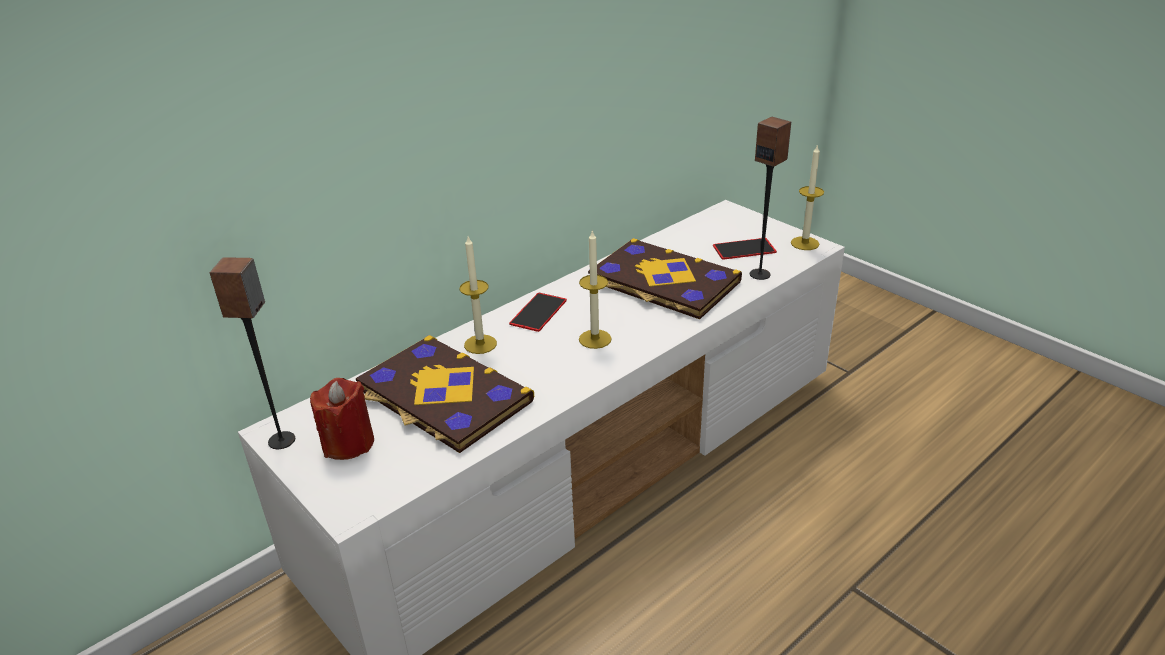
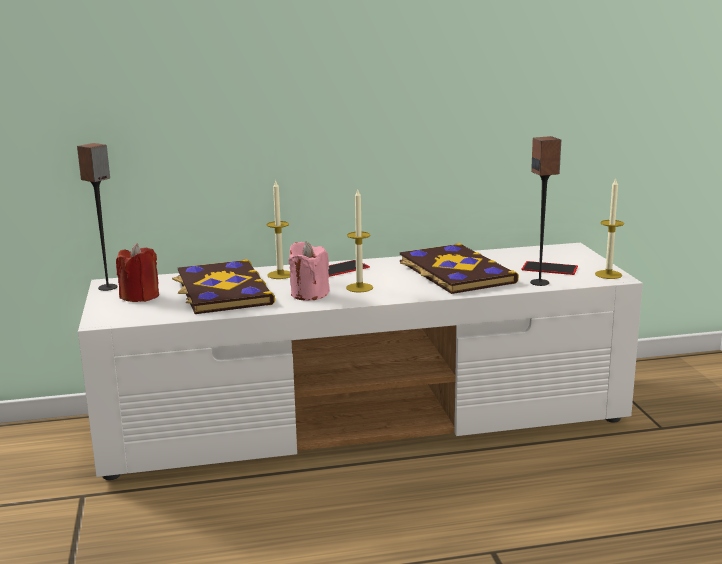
camera: 30 degrees right, 15 degrees down
none -> pink candle [289,241,330,300]

